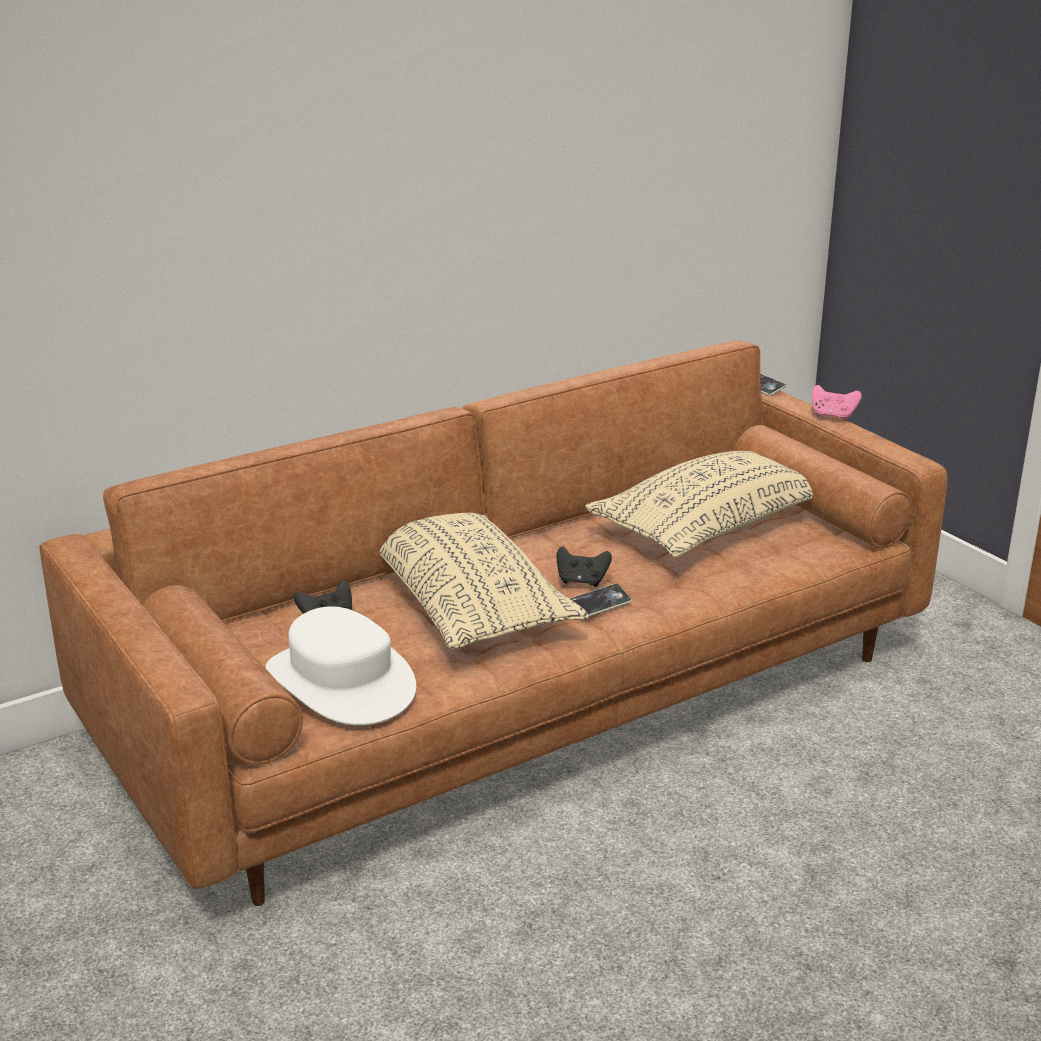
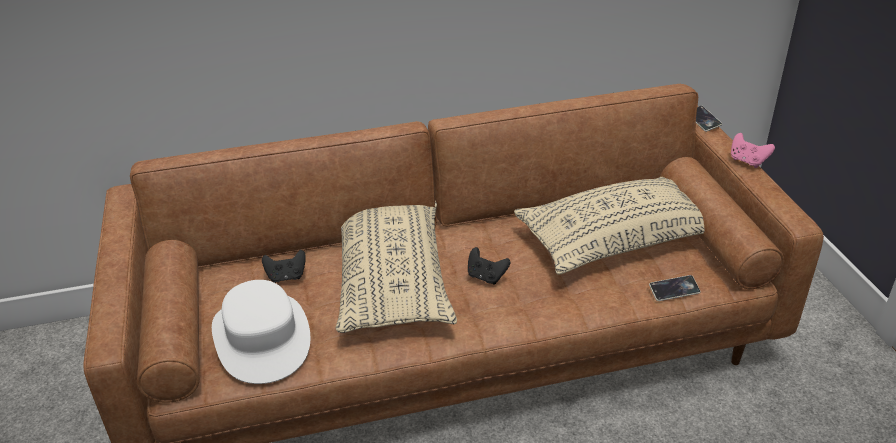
camera: 20 degrees right, 10 degrees up
phone [570,584,632,616] -> phone moved to [649,275,701,301]

